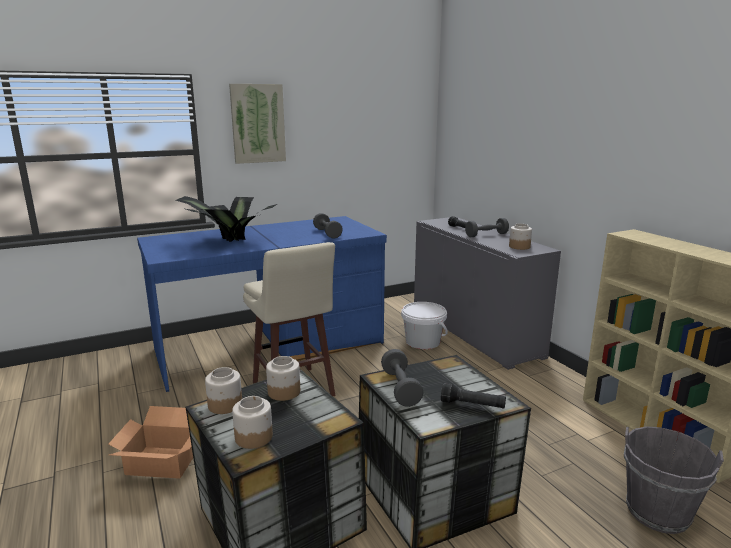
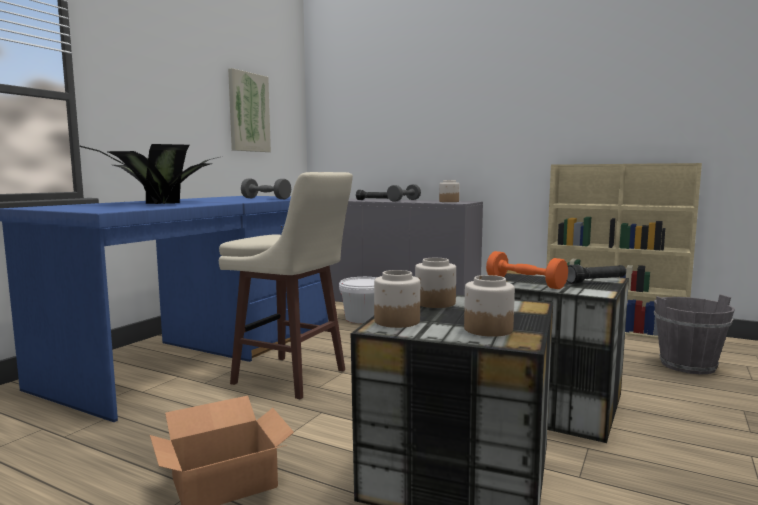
camera: 35 degrees left, 10 degrees down
picture [229,84,286,164] -> picture moved to [228,68,271,152]
grey dumbbell [381,349,424,407] -> orange dumbbell [486,251,568,289]

